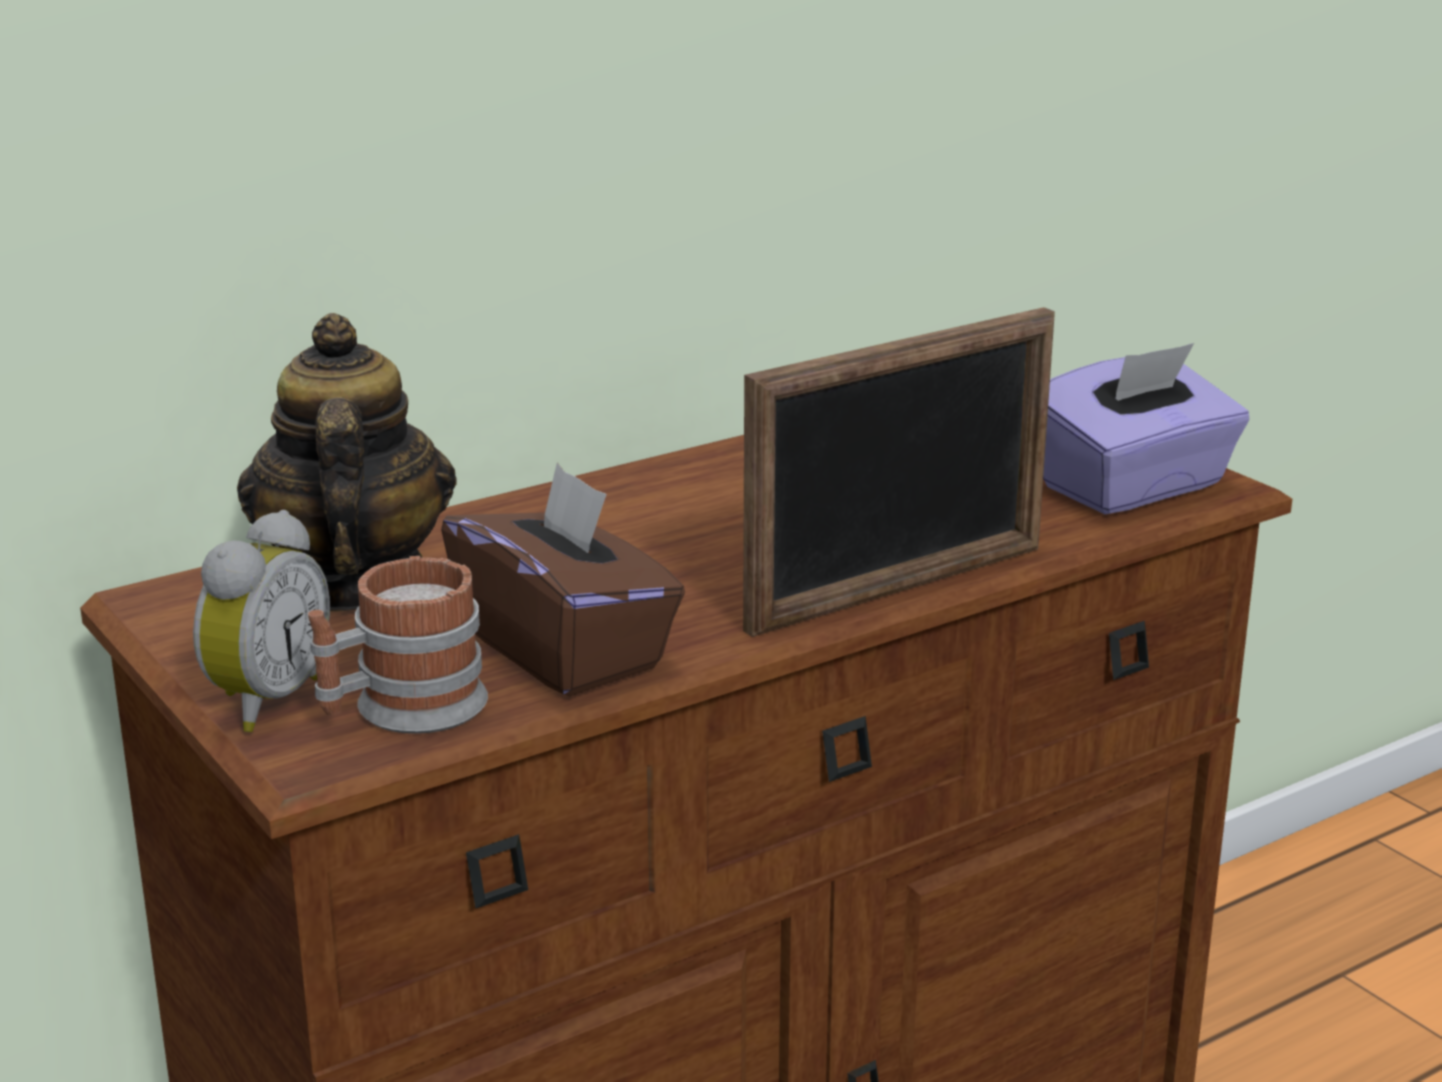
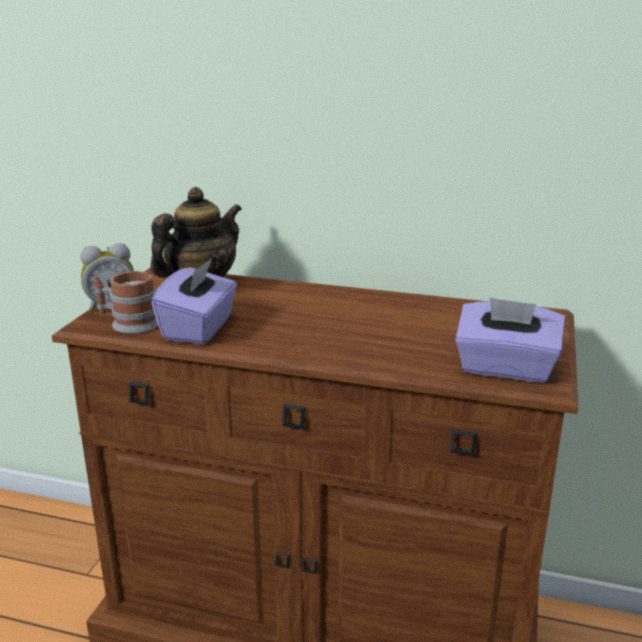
camera: 50 degrees right, 0 degrees up
brown tissue box [441,463,685,697] -> purple tissue box [151,258,237,344]
picture frame [743,307,1055,637] -> none

